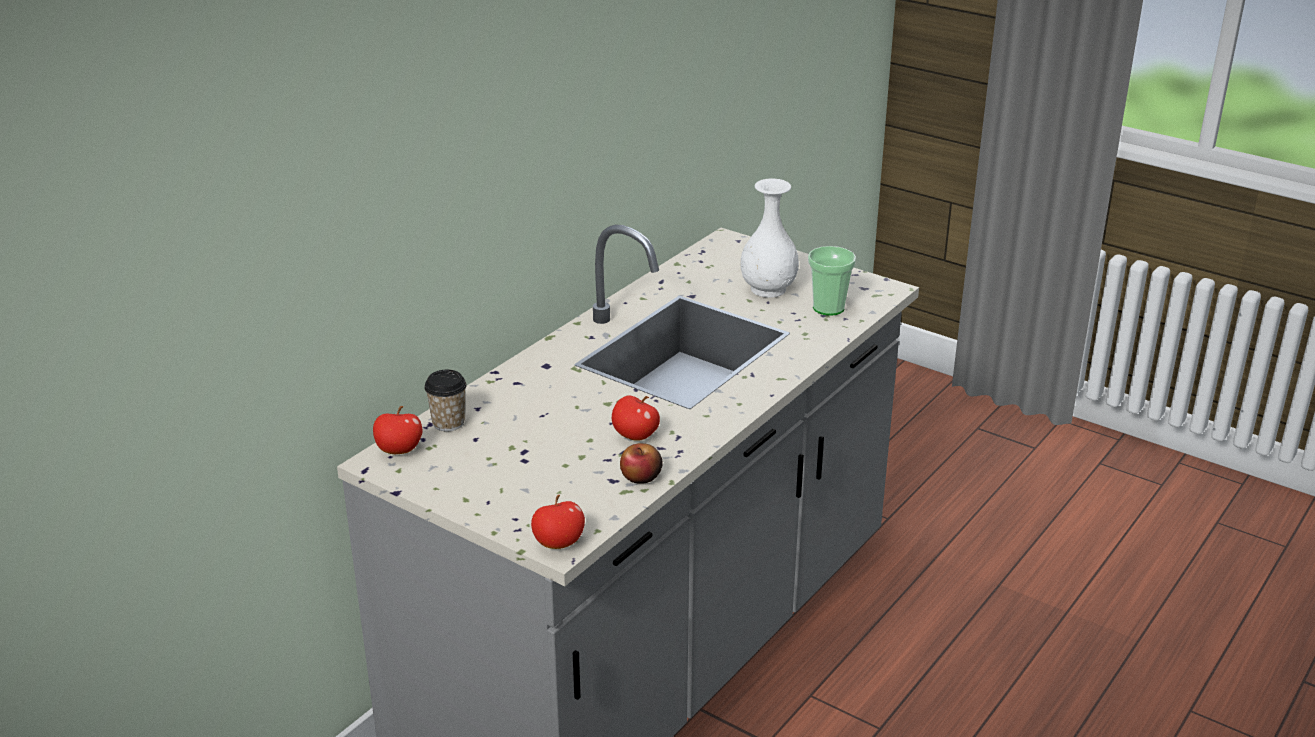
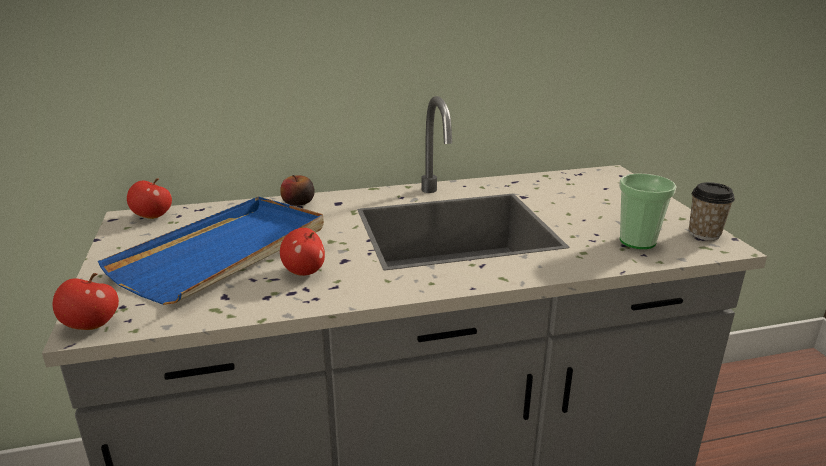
camera: 40 degrees right, 5 degrees down
cup [424,370,467,431] -> cup moved to [689,182,735,240]
apple [620,443,663,484] -> apple moved to [280,175,315,206]
white vase [741,178,799,298] -> none
none -> blue tray [98,197,324,305]

